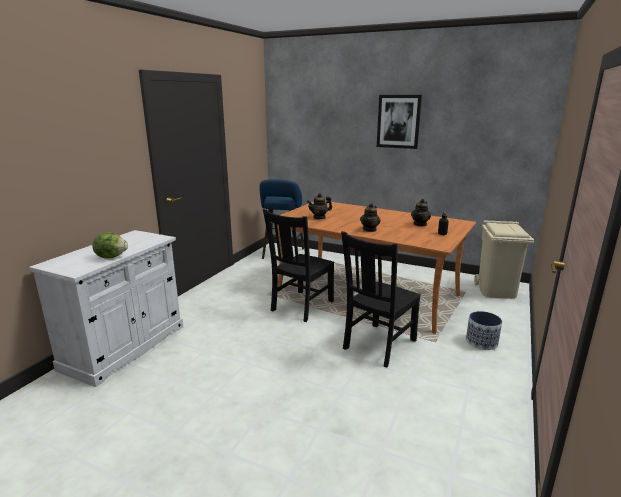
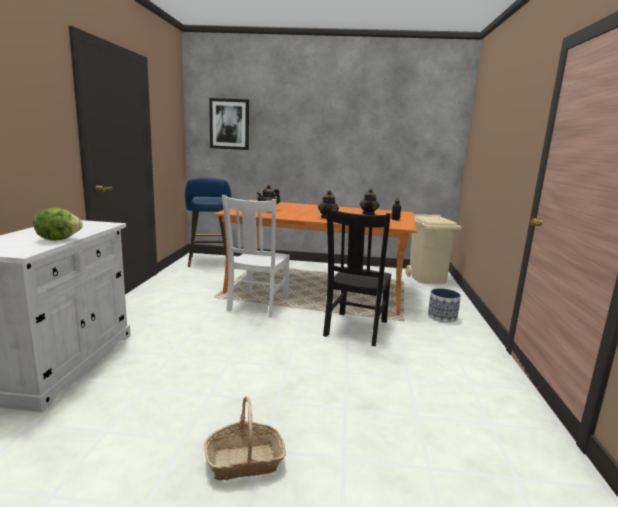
camera: 20 degrees left, 5 degrees down
black chair [263,209,334,322] -> white chair [222,195,290,318]
picture [377,95,422,149] -> picture moved to [209,98,249,150]
none -> basket [204,396,286,480]

